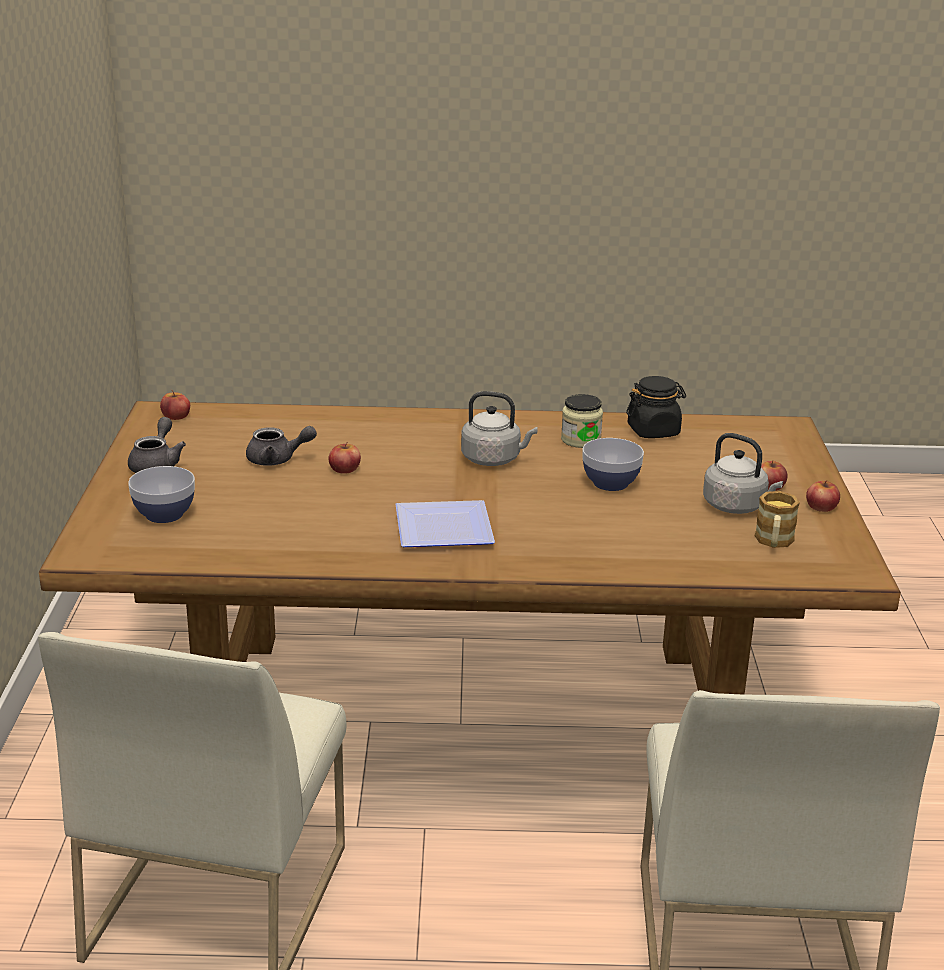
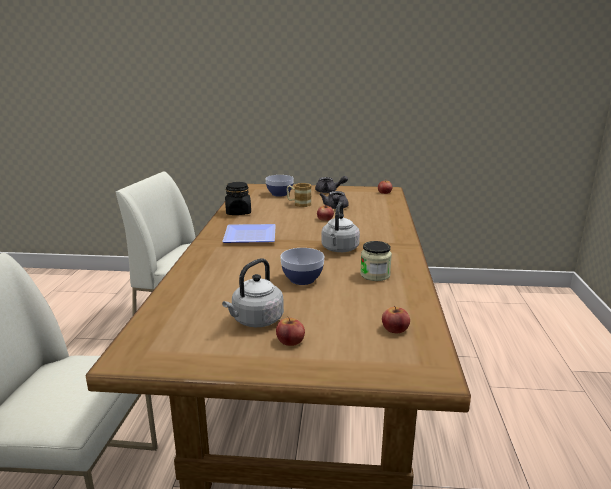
camera: 95 degrees right, 5 degrees down
black jar [626,376,686,438] -> black jar moved to [225,182,251,215]
mug [755,491,800,548] -> mug moved to [287,183,312,207]
apple [806,481,840,512] -> apple moved to [382,306,410,333]

